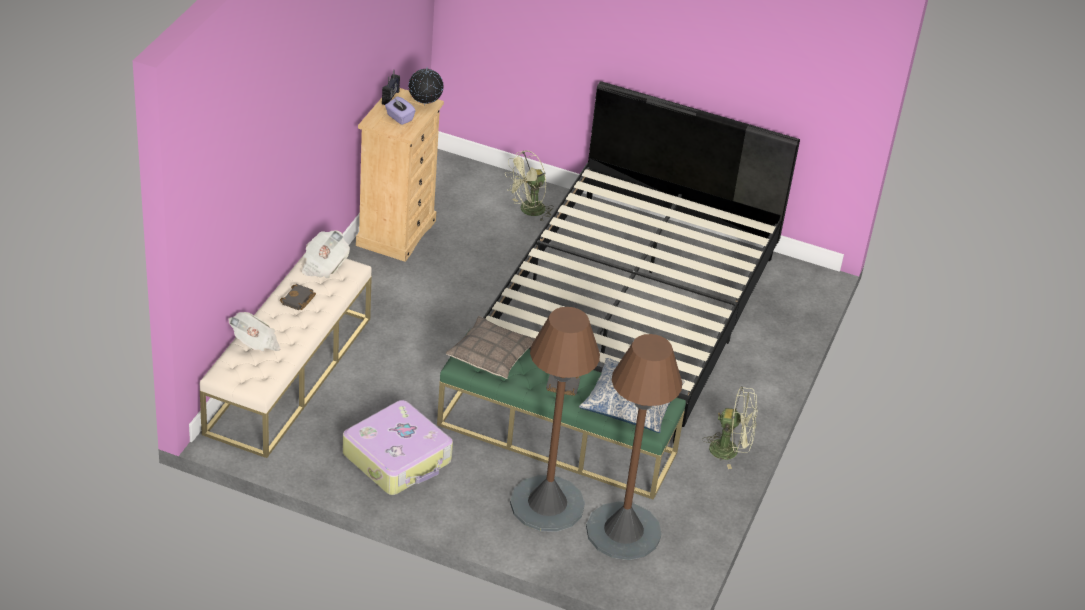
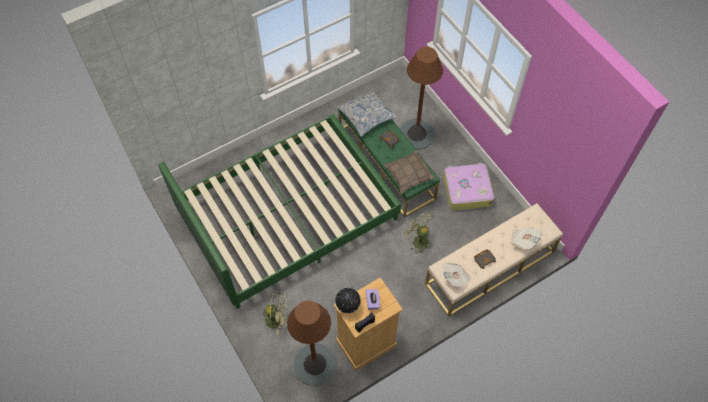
camera: 140 degrees left, 20 degrees up
black bed [483,81,800,442] -> green bed [158,114,401,309]
brown floor lamp [586,334,682,560] -> brown floor lamp moved to [287,300,337,386]
green fan [702,387,757,469] -> green fan moved to [402,211,434,254]

